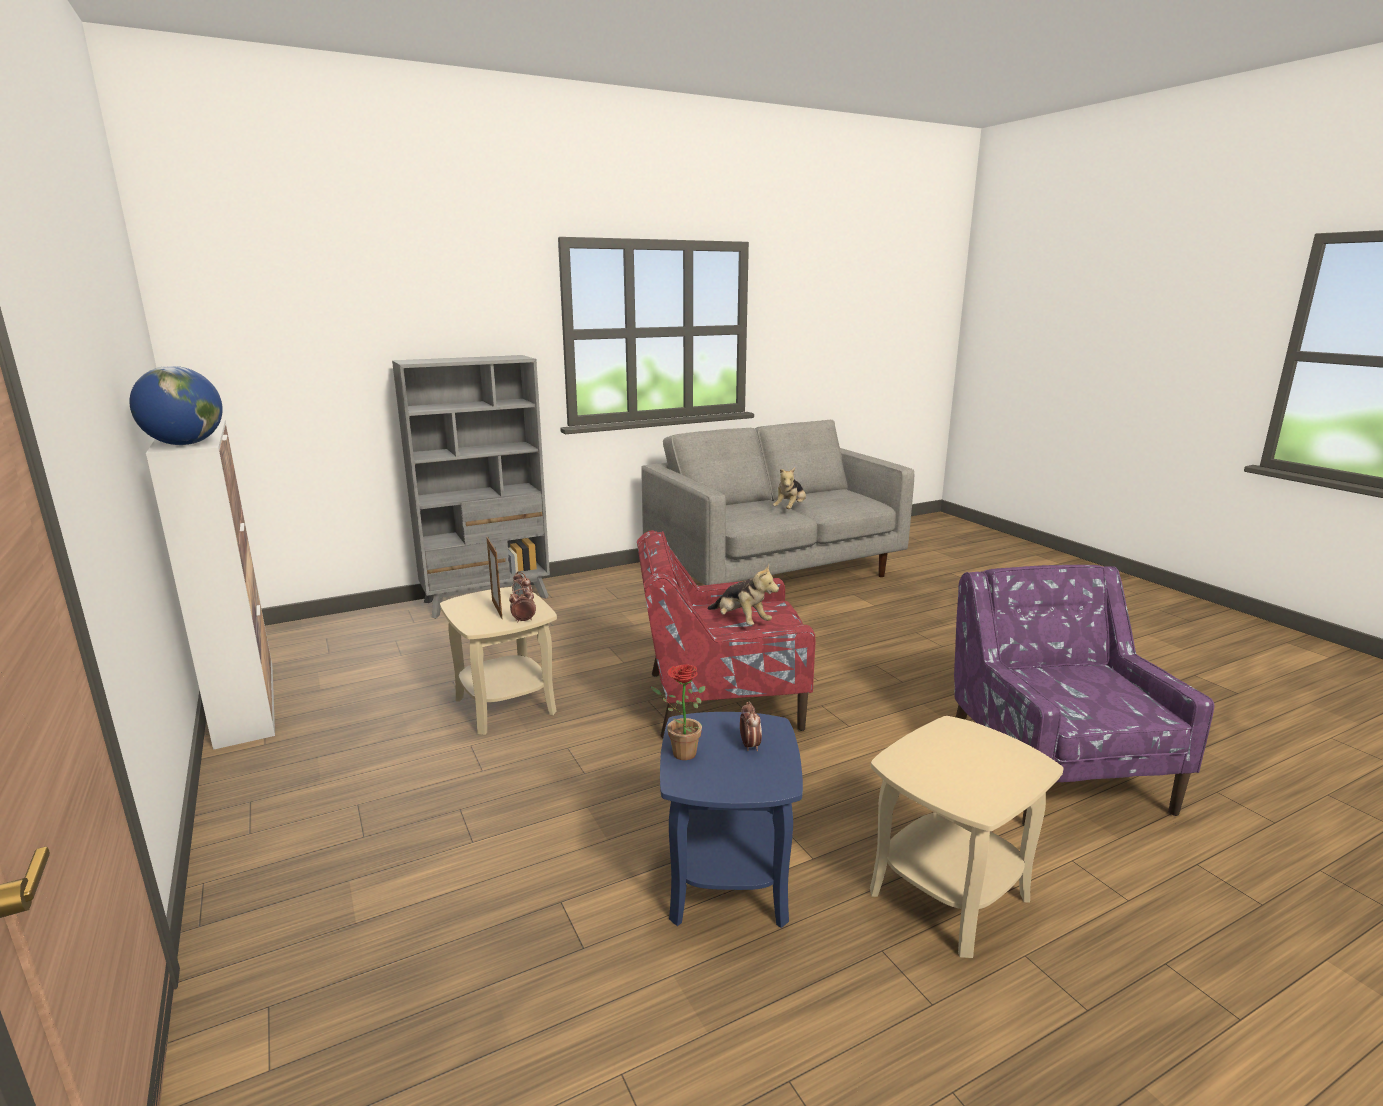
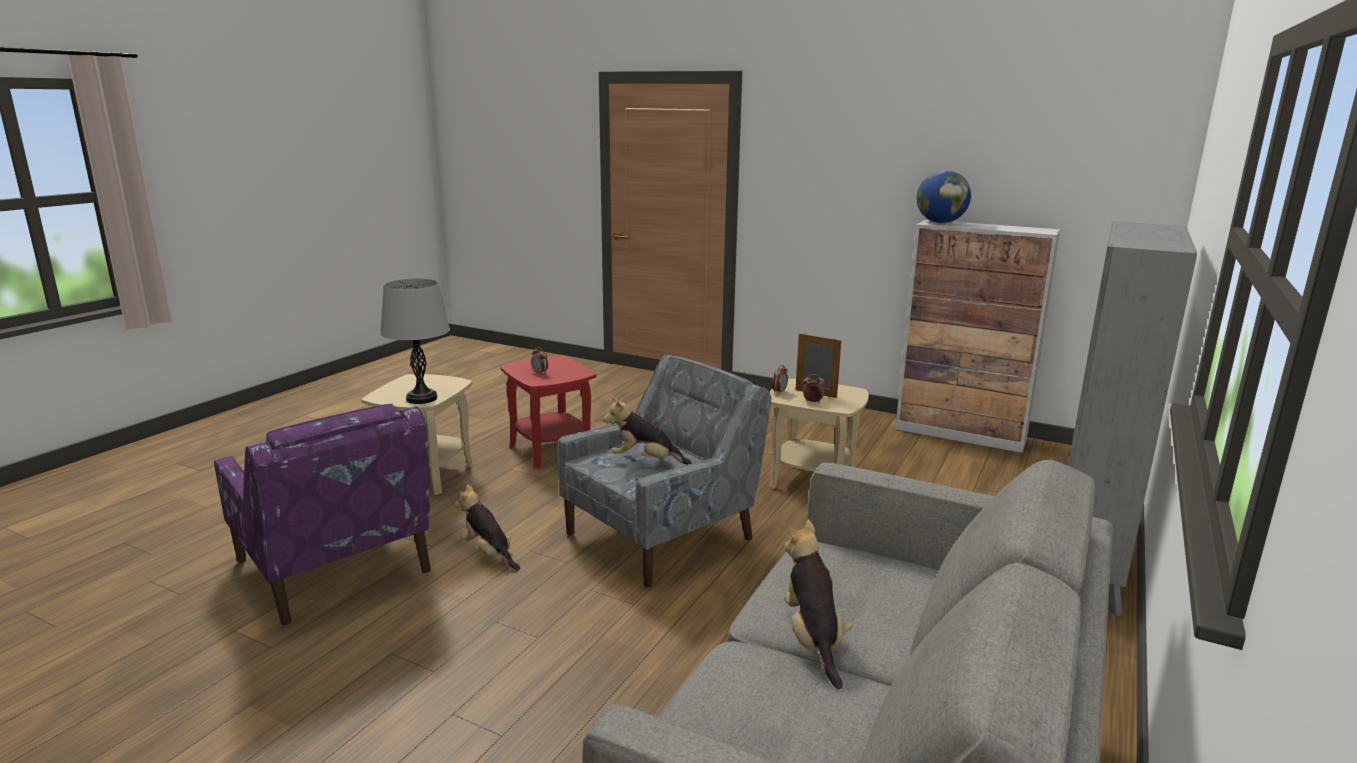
camera: 145 degrees right, 0 degrees up
red armchair [637,530,815,738] -> grey armchair [558,354,771,588]
potted plant [650,664,705,760] -> none
blue side table [660,712,803,928] -> red side table [500,355,597,468]
none -> grey table lamp [380,278,450,404]
none -> plush toy [455,484,520,571]

